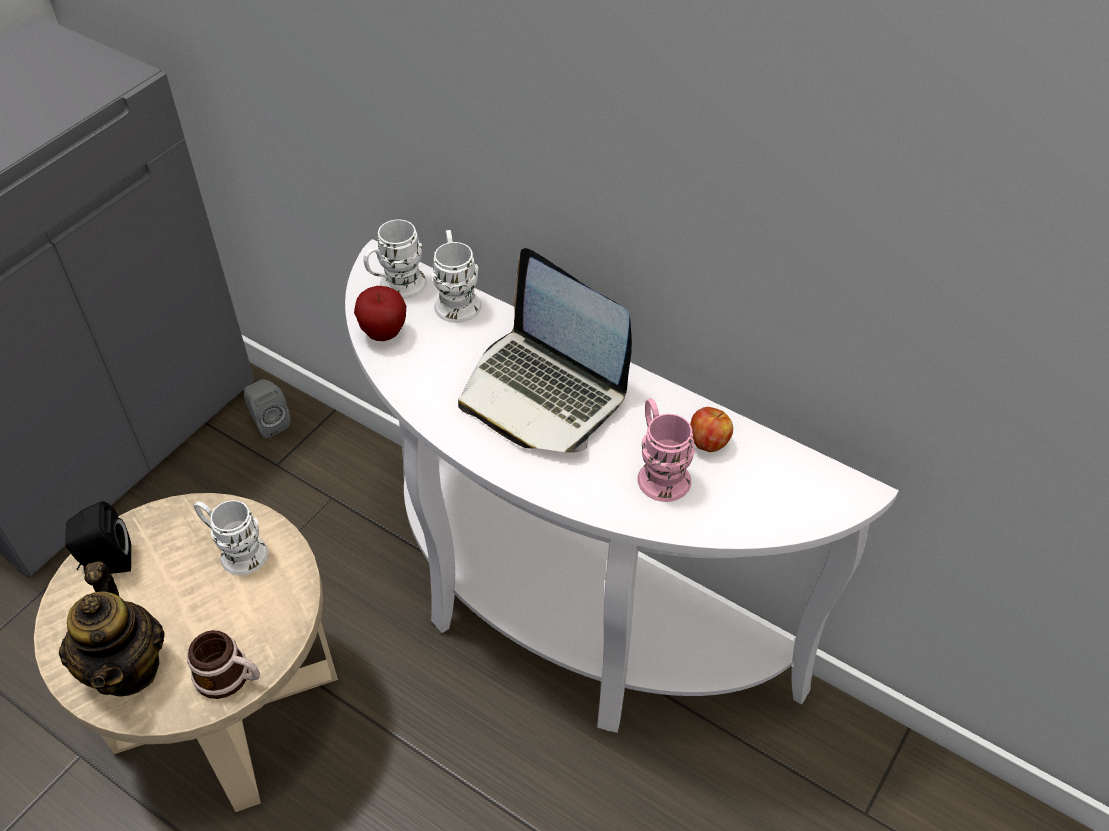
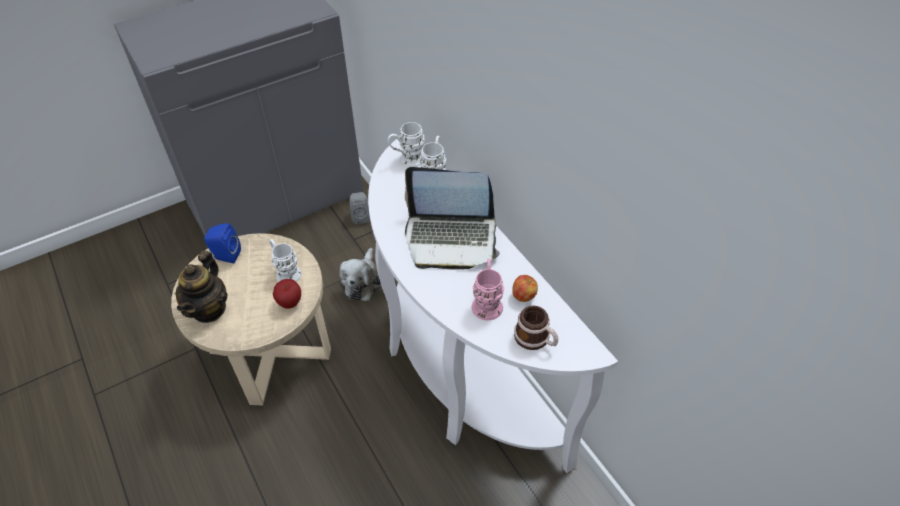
camera: 25 degrees right, 0 degrees up
black speaker [65,501,131,574] -> blue speaker [204,223,241,264]
mug [187,630,260,699] -> mug moved to [514,306,558,350]
apple [354,286,406,341] -> apple moved to [273,279,301,309]
laptop [458,248,632,452] -> laptop turned 60 degrees counterclockwise [405,167,500,270]
none -> plush toy [340,248,381,301]

